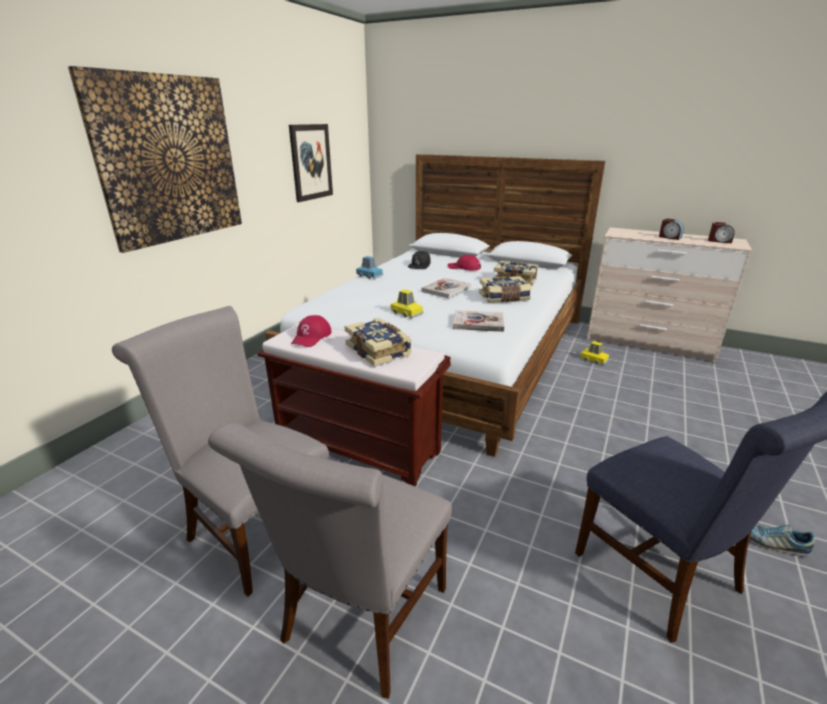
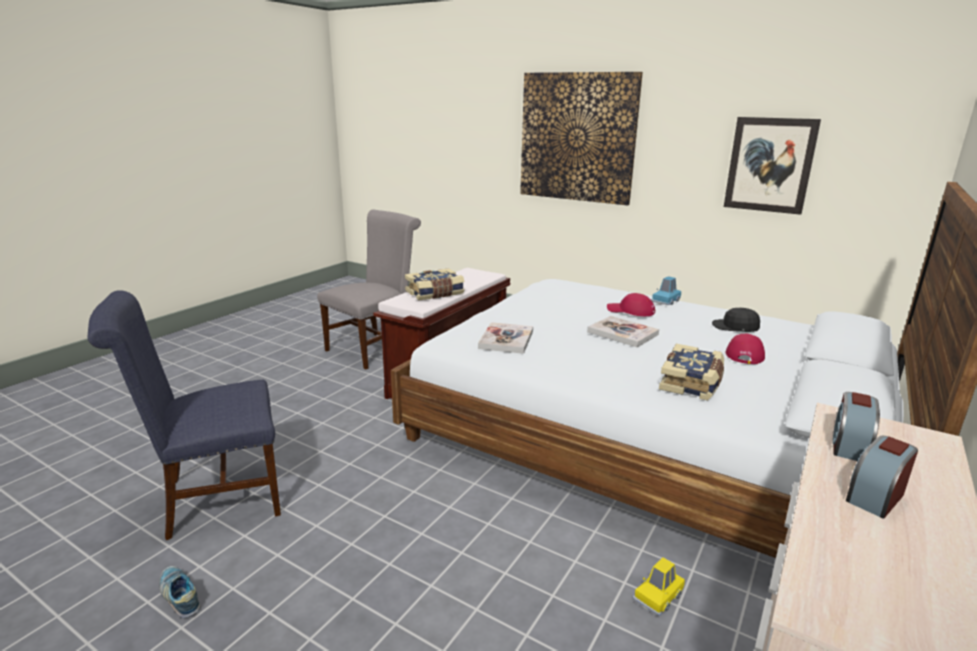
camera: 95 degrees right, 5 degrees down
grey chair [208,423,452,699] -> none
red cap [291,315,332,347] -> red cap moved to [607,293,655,316]
yellow toy car [391,289,424,318] -> none
book [479,276,532,303] -> none
alarm clock [708,222,735,243] -> alarm clock moved to [833,392,880,461]
shoe [750,524,815,557] -> shoe turned 75 degrees counterclockwise [159,566,201,618]

